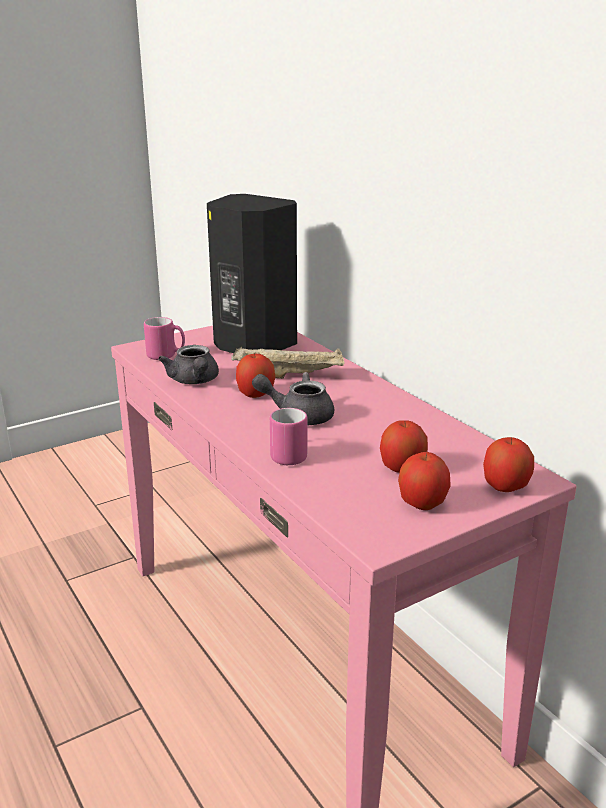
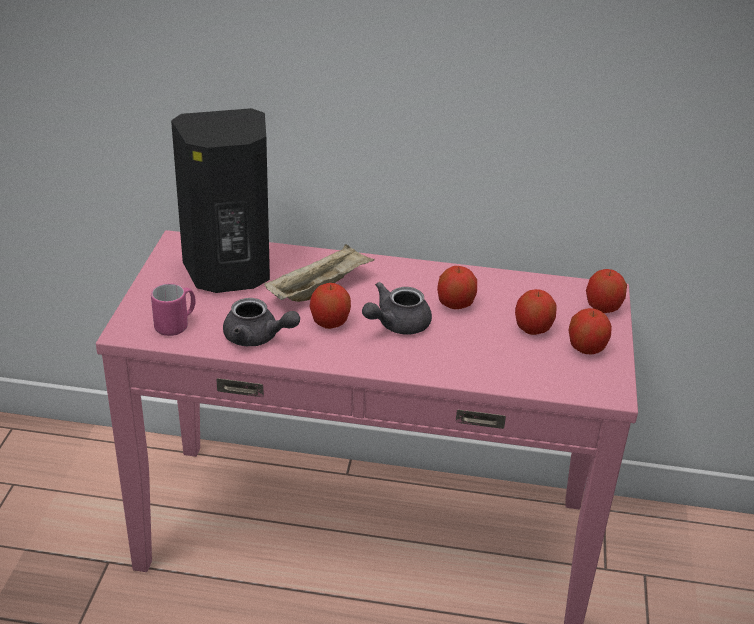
camera: 50 degrees left, 10 degrees up
pink mug [270,408,308,465] -> none
none -> apple [437,266,477,309]

